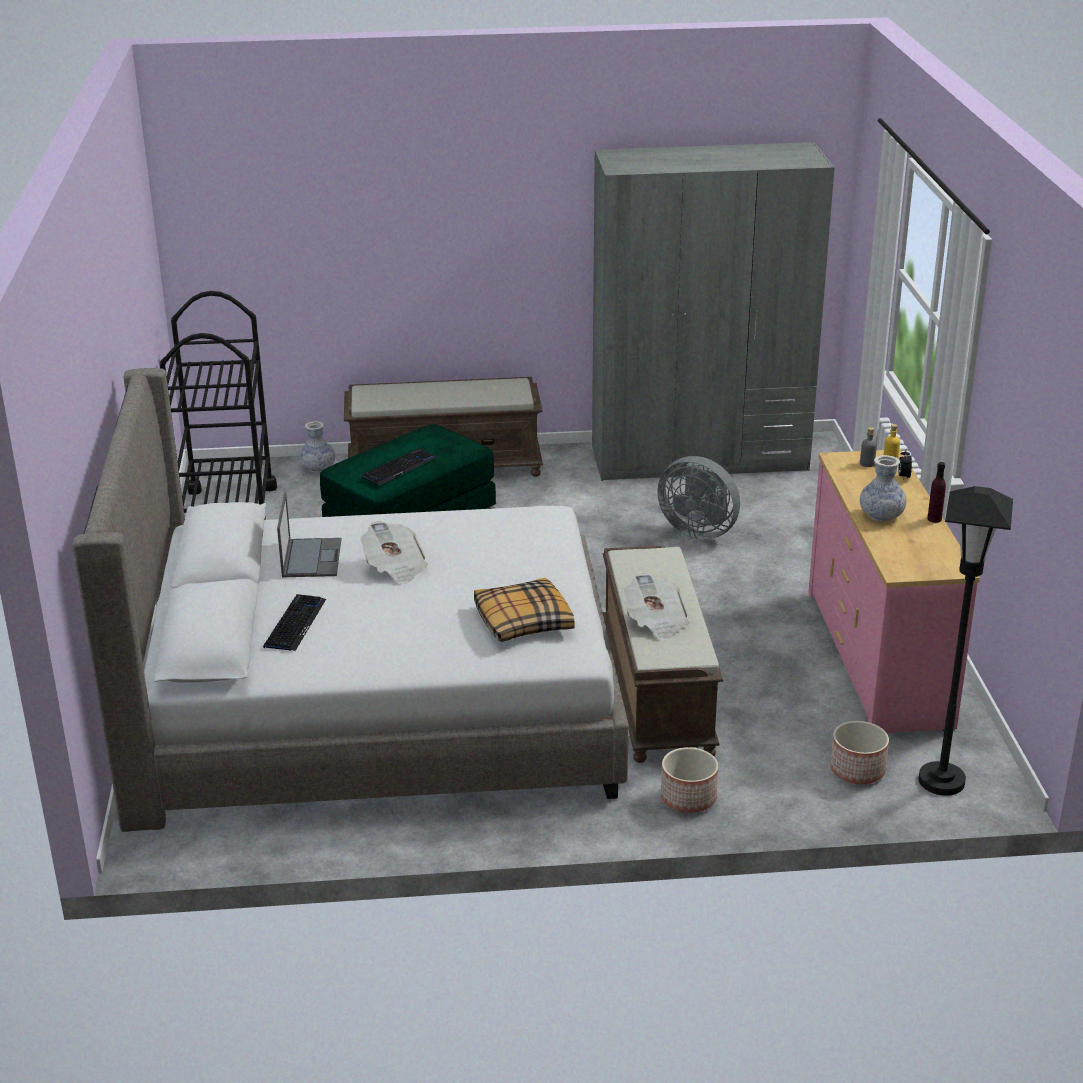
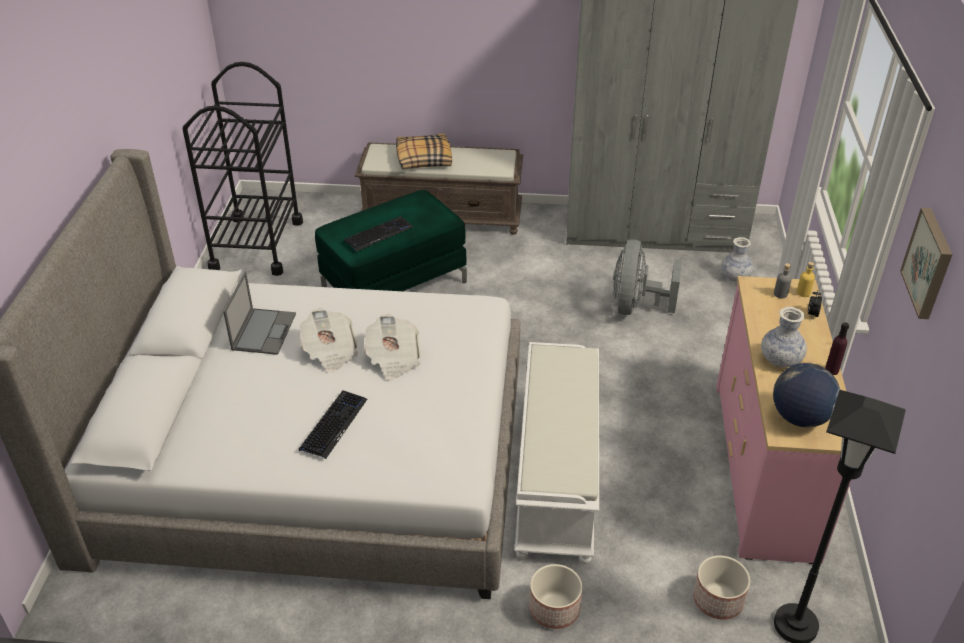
camera: 10 degrees right, 10 degrees up
keyboard [263,594,326,651] -> keyboard moved to [299,390,367,459]
vase [299,421,335,473] -> vase moved to [721,237,754,282]
pillow [474,578,575,642] -> pillow moved to [396,134,452,170]
brown bench [603,546,723,763] -> white bench [514,342,599,564]
newspaper [624,573,690,641] -> newspaper moved to [364,314,420,380]
grey fan [658,456,740,540] -> grey fan turned 60 degrees clockwise [613,239,682,315]
none -> globe [773,363,840,427]
none -> picture [900,208,952,319]

